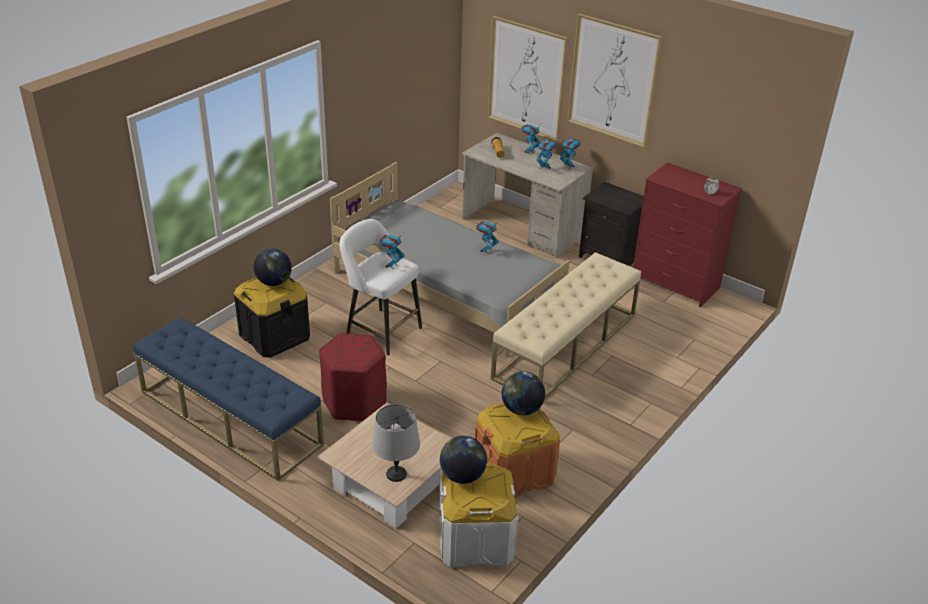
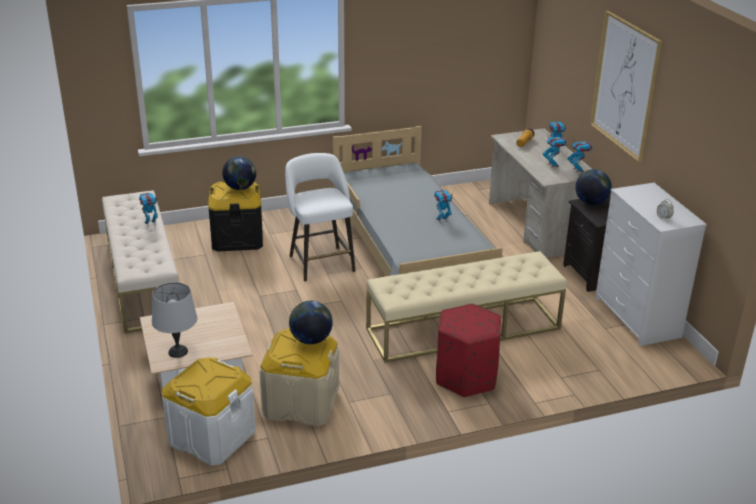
camera: 35 degrees right, 5 degrees down
blue bench [133,317,324,481] -> beige bench [102,190,179,334]
red ottoman [319,333,387,421] -> red ottoman moved to [436,304,501,398]
toy robot [379,235,405,269] -> toy robot moved to [139,192,158,226]
globe [440,436,487,484] -> globe moved to [575,169,612,205]
orange storage box [475,403,560,498] -> beige storage box [260,328,339,426]
picture [488,16,568,142] -> none
red dresser [633,163,742,308] -> white dresser [595,183,707,346]

